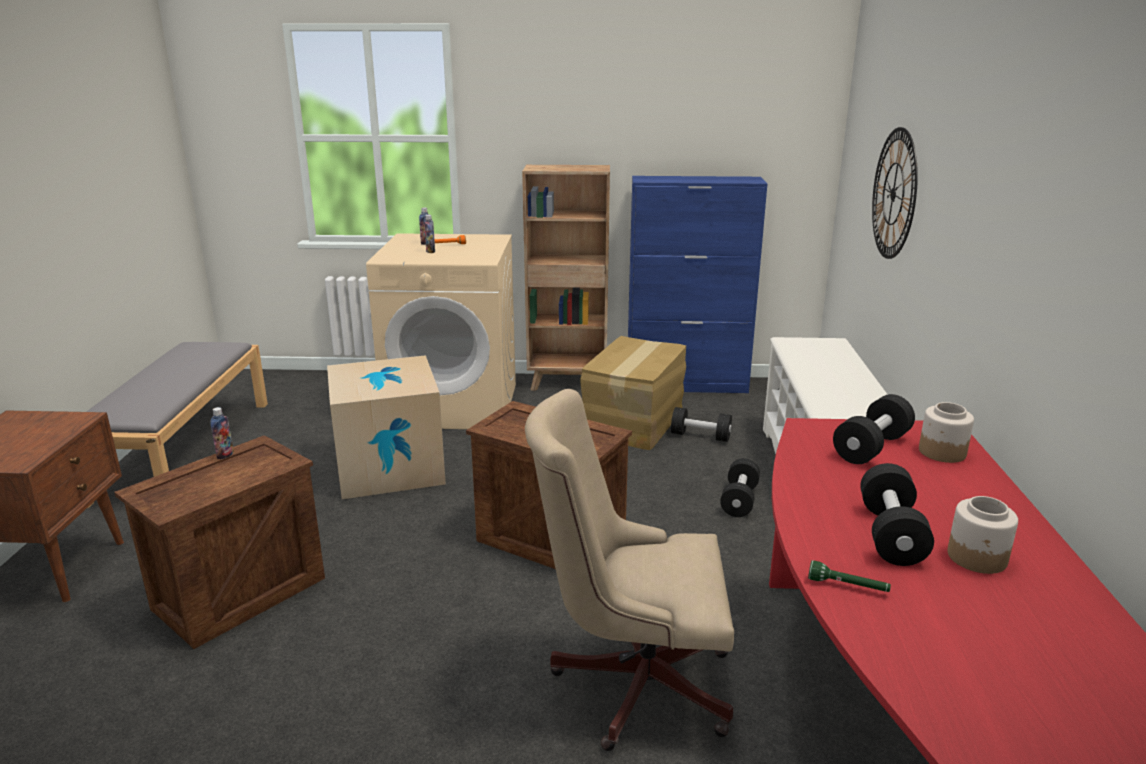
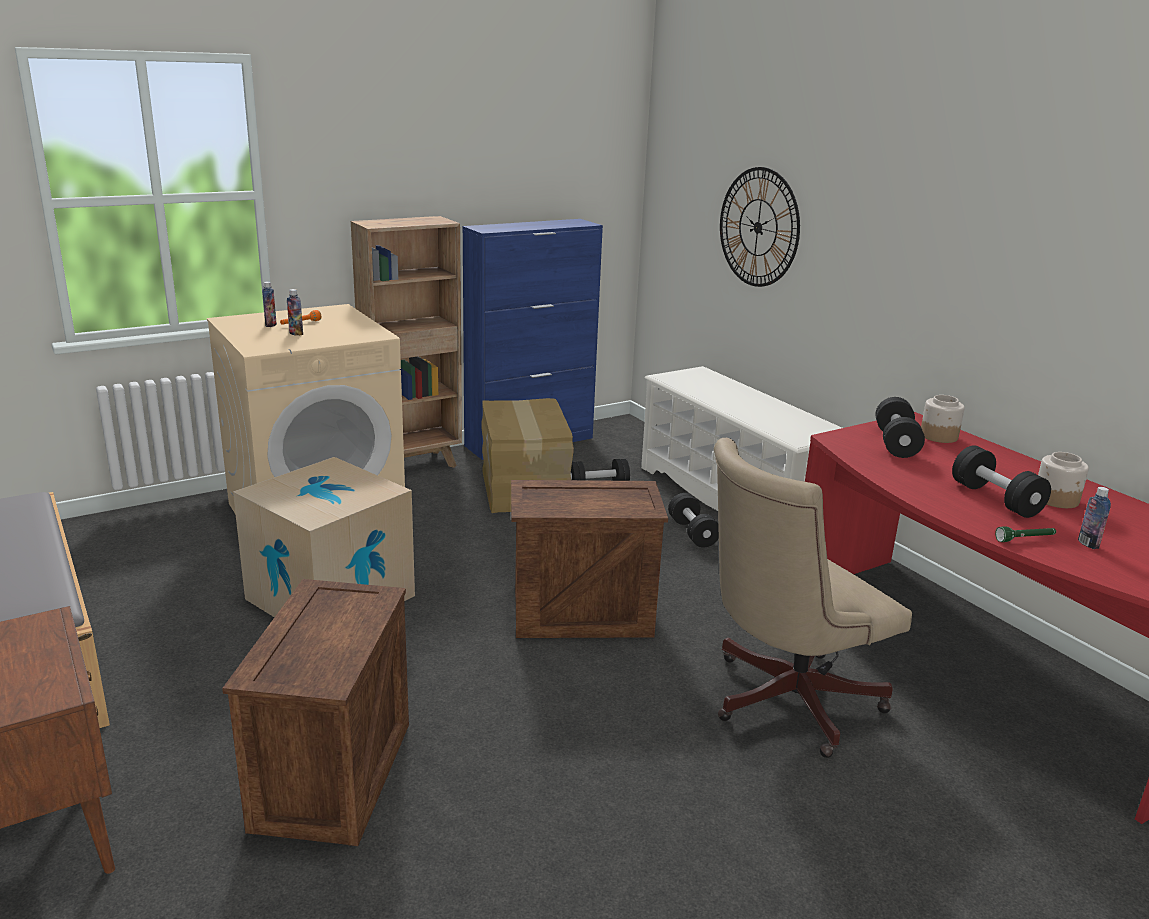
camera: 35 degrees left, 0 degrees up
bottle [210,407,234,459] -> bottle moved to [1078,487,1111,549]

